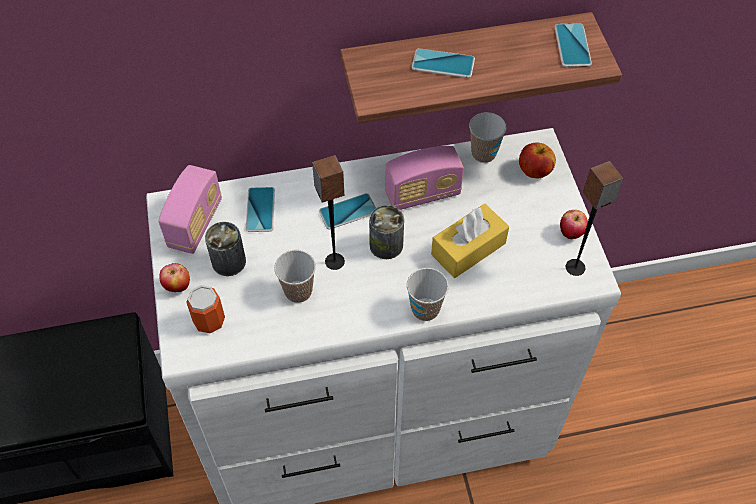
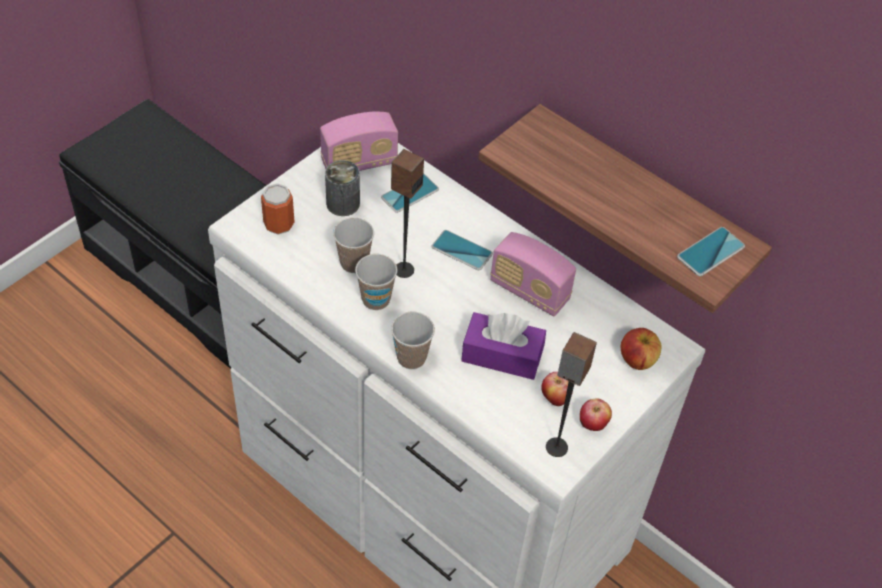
camera: 50 degrees right, 5 degrees down
apple [159,263,190,292] -> apple moved to [541,372,573,406]
can [369,205,404,259] -> none
phone [412,48,475,78] -> none
yellow tissue box [431,203,509,278] -> purple tissue box [461,312,546,380]
cup [469,112,507,163] -> cup moved to [355,254,397,310]

